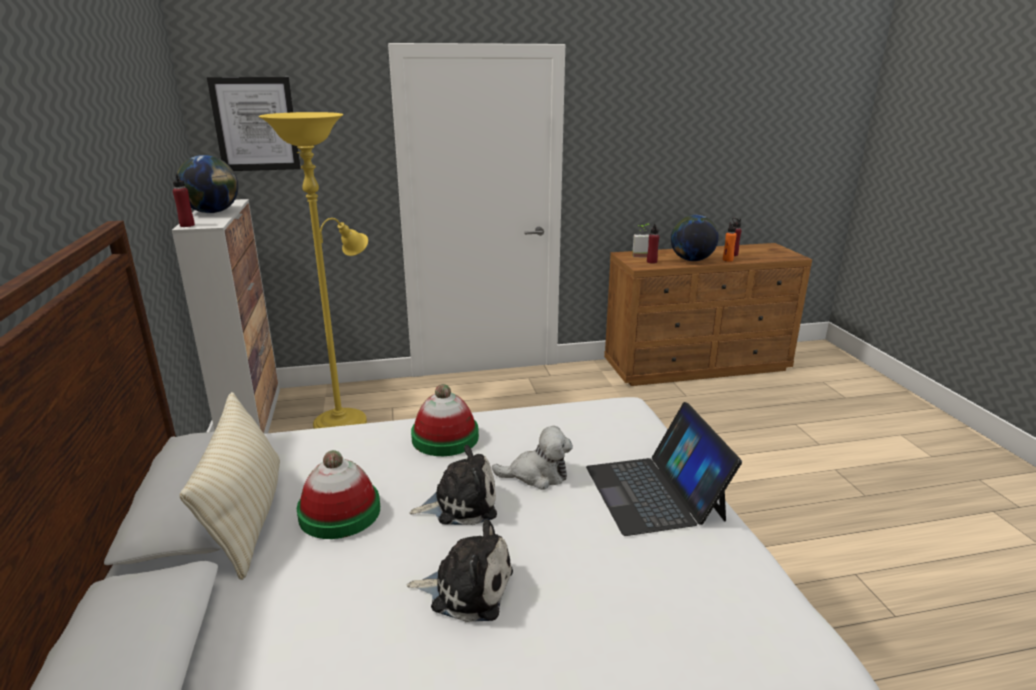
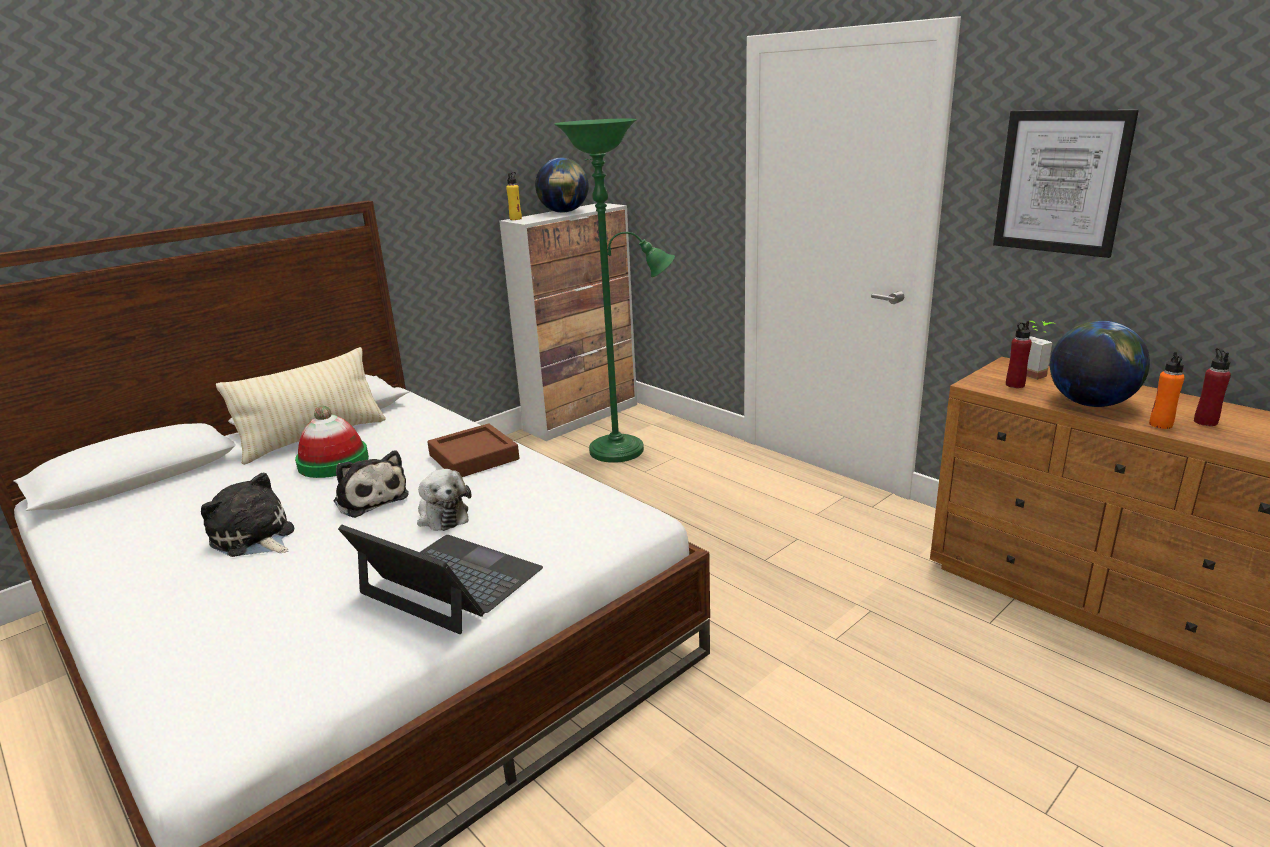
camera: 60 degrees right, 0 degrees up
red bottle [173,173,195,227] -> yellow bottle [506,172,522,220]
picture [207,77,301,171] -> picture moved to [993,110,1139,258]
yellow floor lamp [259,112,368,429] -> green floor lamp [554,119,675,463]
plush toy [407,519,513,622] -> plush toy turned 150 degrees clockwise [201,473,294,557]
hat [411,384,479,456] -> brown tray [427,424,519,477]
laptop [586,402,742,536] -> laptop turned 75 degrees clockwise [338,525,543,634]

